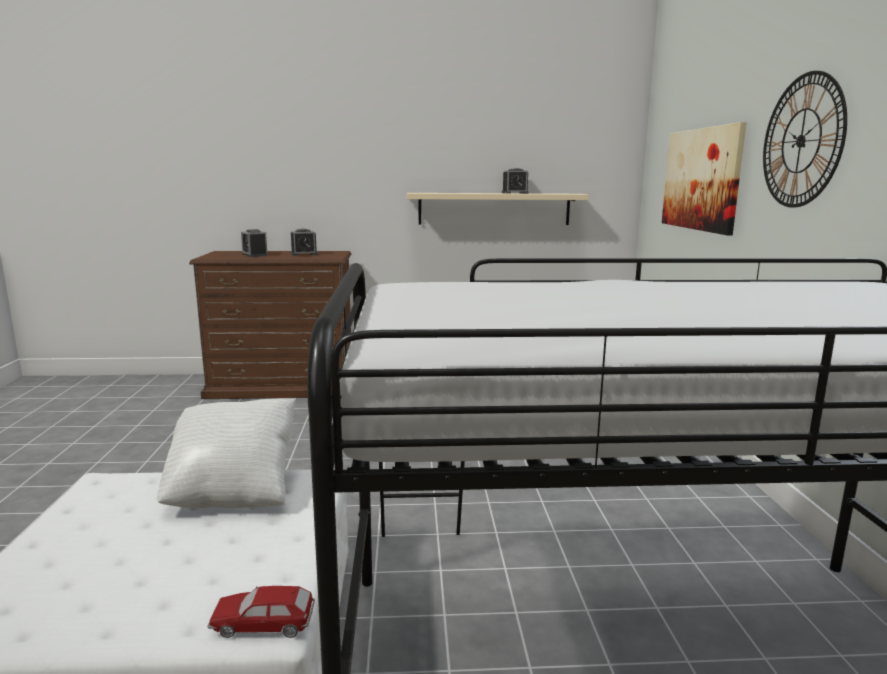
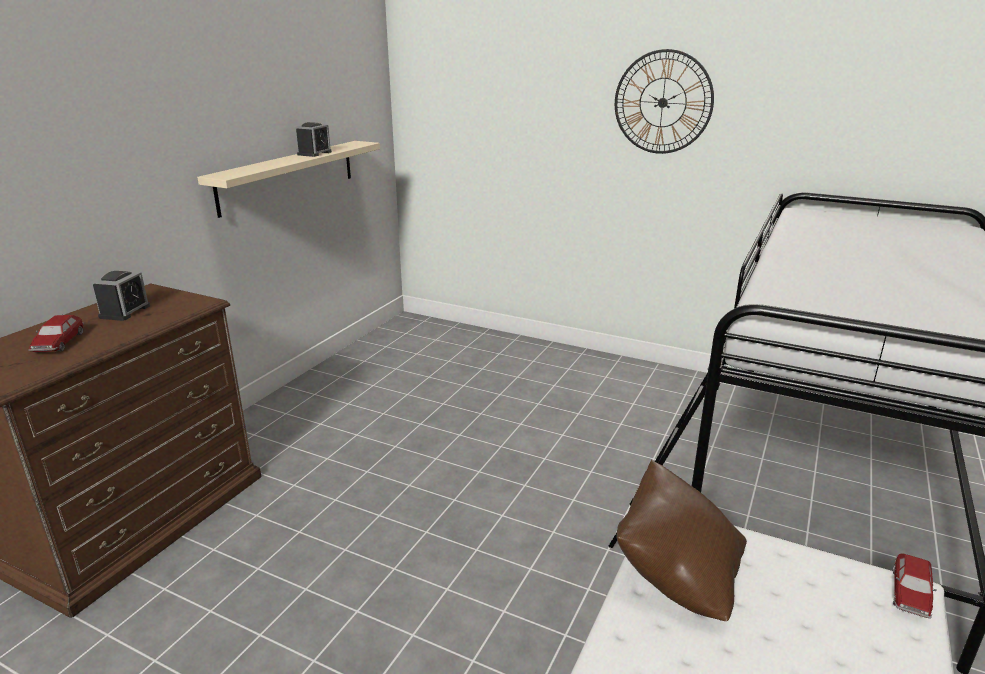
camera: 60 degrees left, 10 degrees up
white pillow [157,398,296,508] -> brown pillow [616,460,747,621]
alarm clock [241,229,268,257] -> toy car [28,315,84,352]
picture [662,122,746,235] -> none

